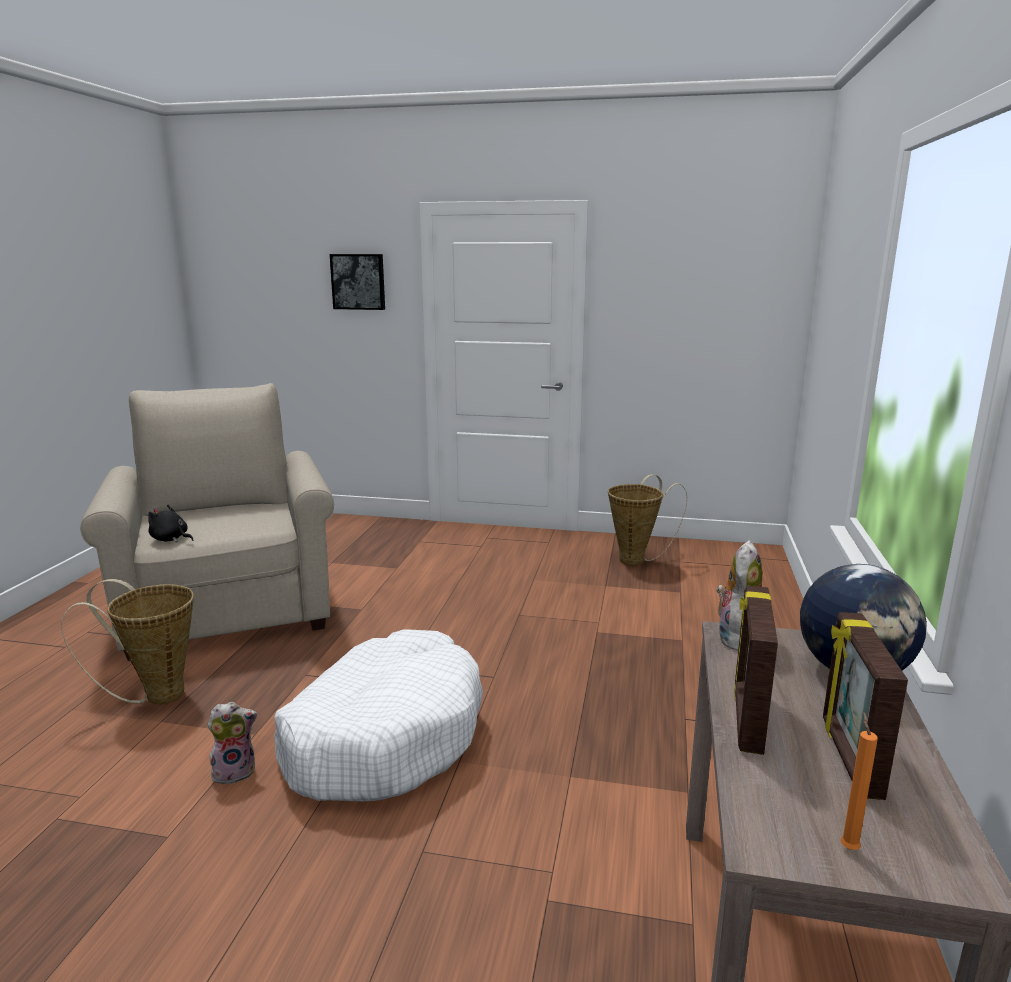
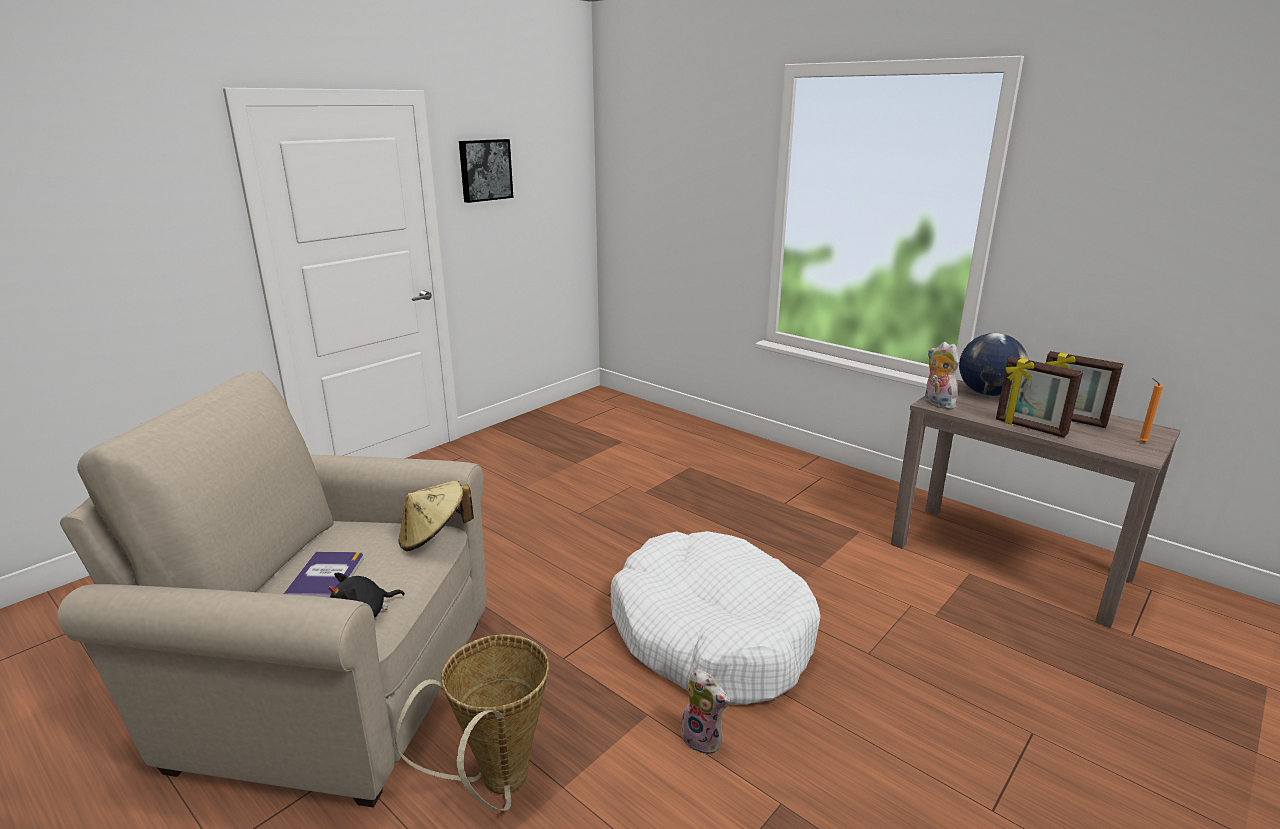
camera: 60 degrees left, 5 degrees up
plush toy [207,702,257,784] -> plush toy turned 120 degrees clockwise [680,669,730,755]
picture [330,254,385,310] -> picture moved to [459,139,513,203]
basket [608,474,687,565] -> none
none -> book [283,551,364,598]
none -> beige hat [398,481,474,551]

